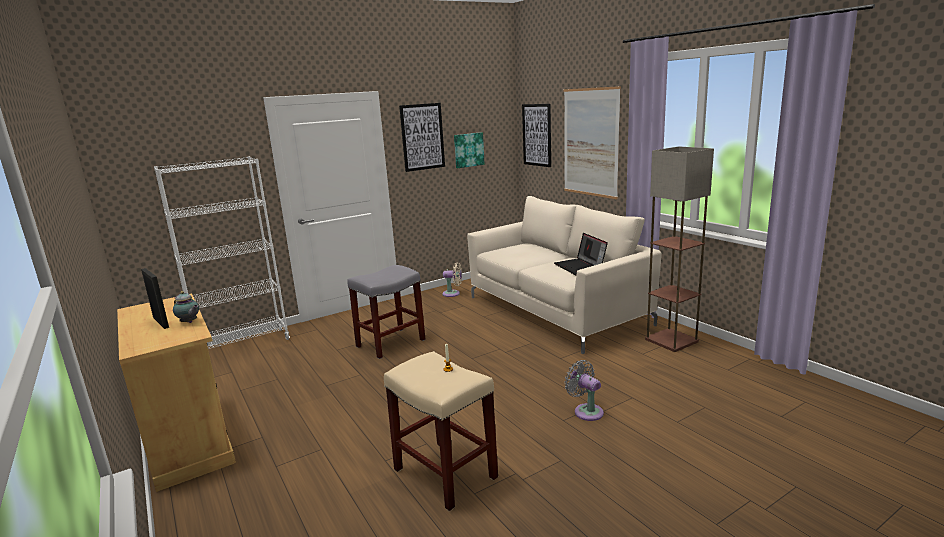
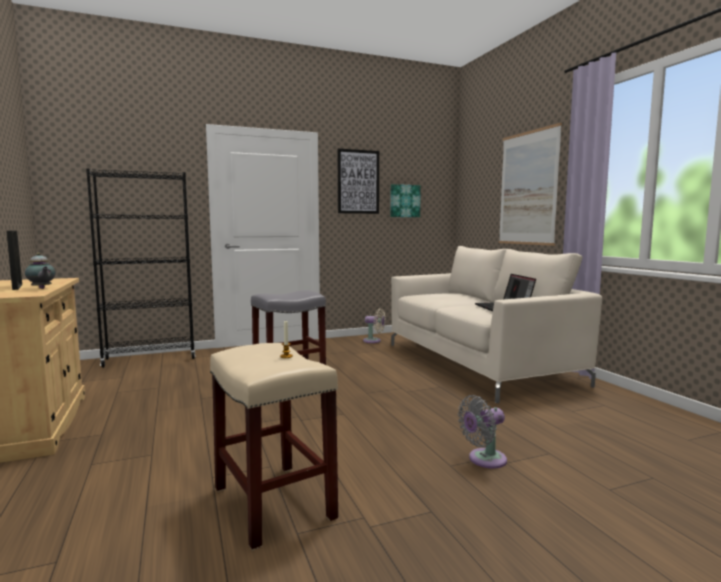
camera: 10 degrees right, 10 degrees down
white bookcase [154,156,290,349] -> black bookcase [86,168,196,368]
picture [522,104,551,167] -> none
grey fan [564,360,604,421] -> grey fan turned 90 degrees counterclockwise [458,395,507,468]
floor lamp [645,146,714,352] -> none

